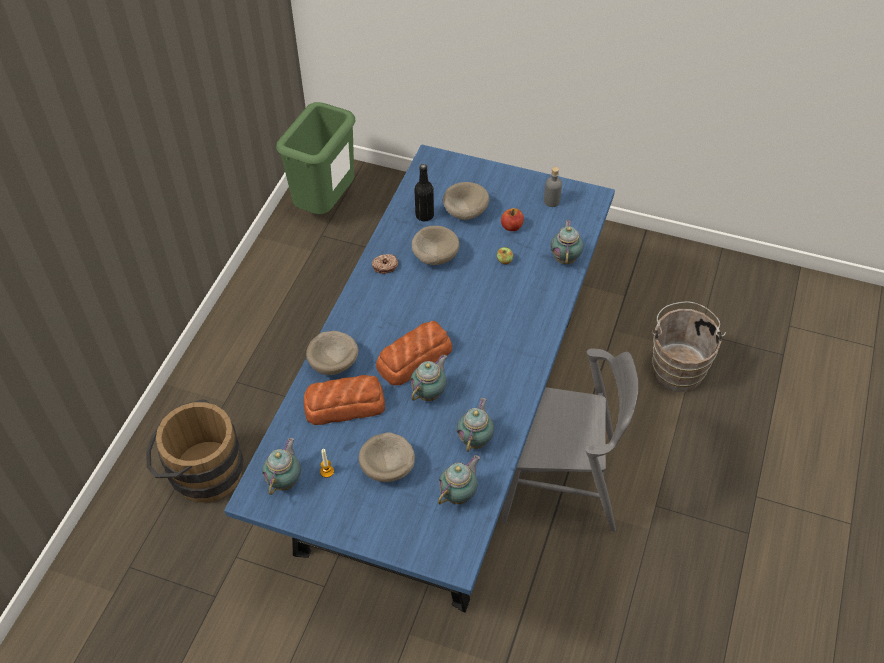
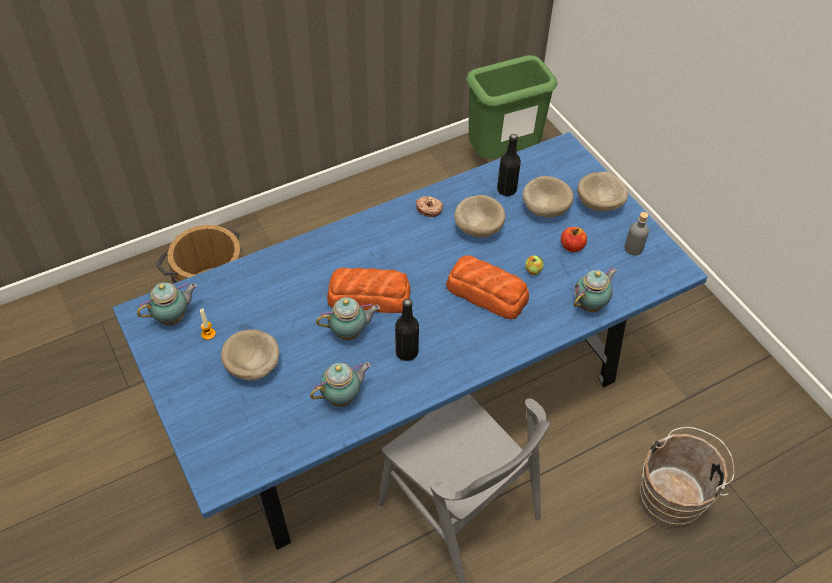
camera: 40 degrees right, 0 degrees up
bread [304,375,385,425] -> bread moved to [446,255,529,319]
beige bowl [306,331,358,375] -> beige bowl moved to [577,172,628,211]
teapot [438,455,480,504] -> none
none -> black bottle [395,299,419,361]

